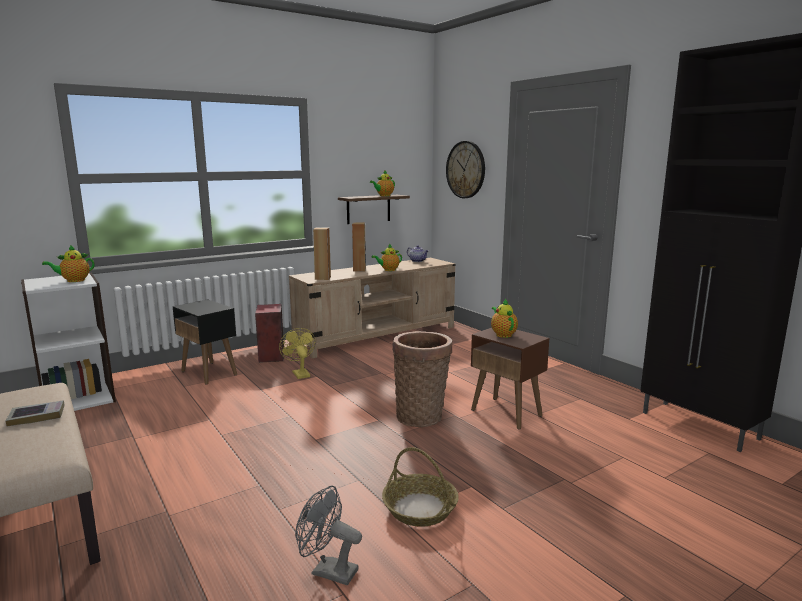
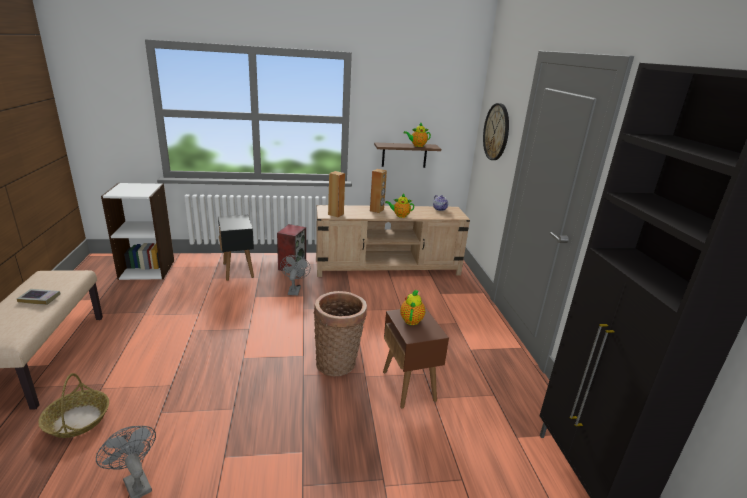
camera: 25 degrees right, 10 degrees up
teapot [42,245,95,282] -> none
yellow fan [279,328,316,379] -> grey fan [280,255,310,295]
basket [382,447,459,527] -> basket moved to [38,373,109,438]

